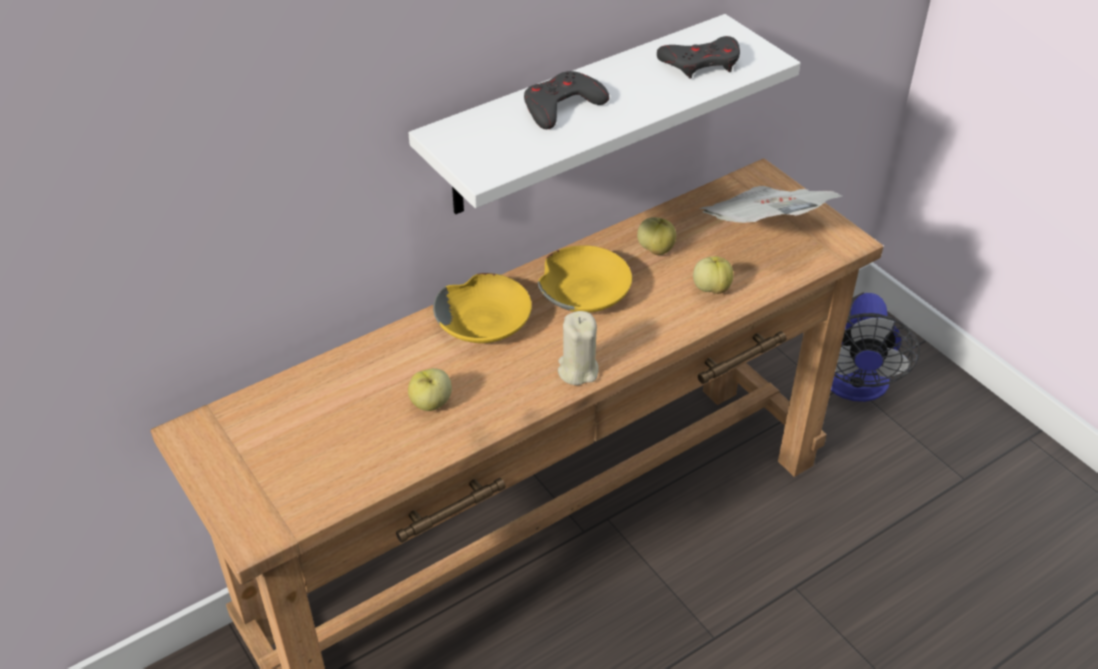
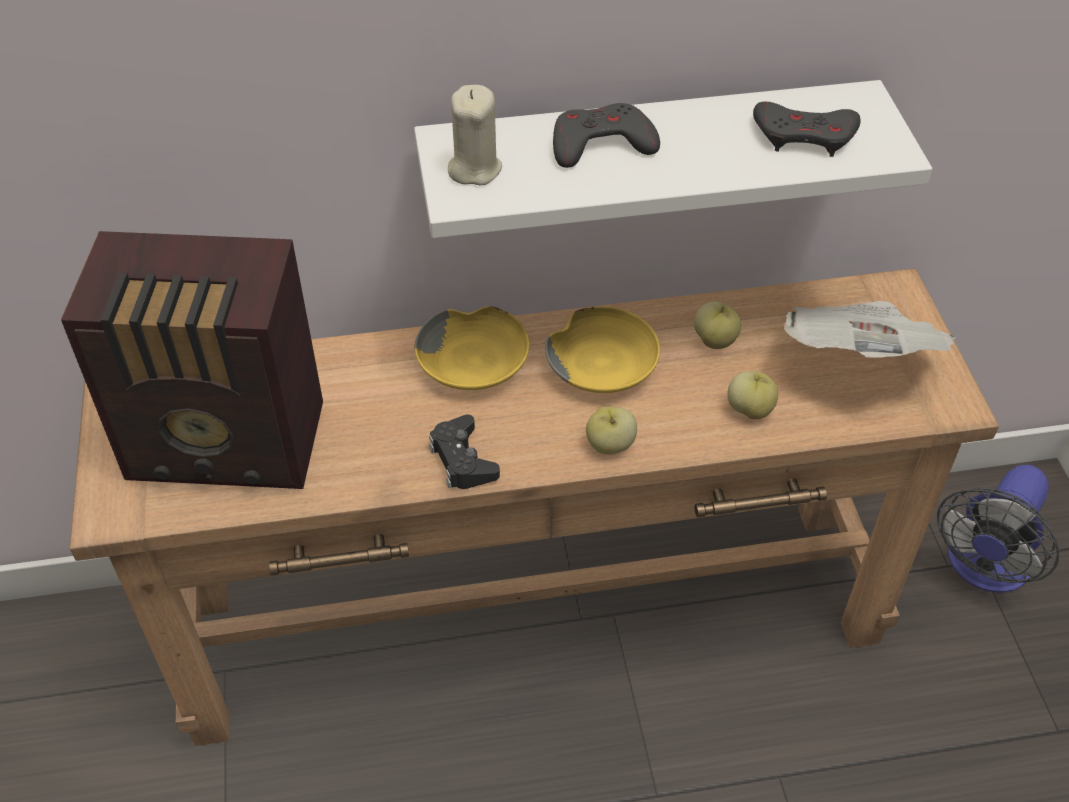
camera: 25 degrees right, 5 degrees up
apple [408,368,452,411] -> apple moved to [586,407,637,454]
beige candle [558,311,599,385] -> beige candle moved to [448,85,502,186]
none -> radio [61,231,323,489]
none -> black game controller [429,414,500,489]

